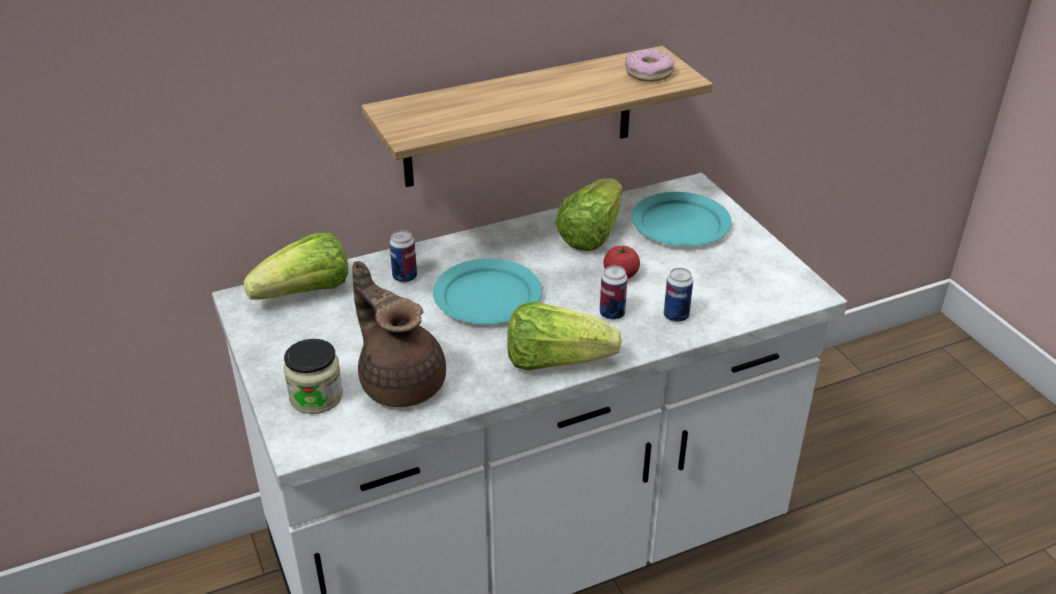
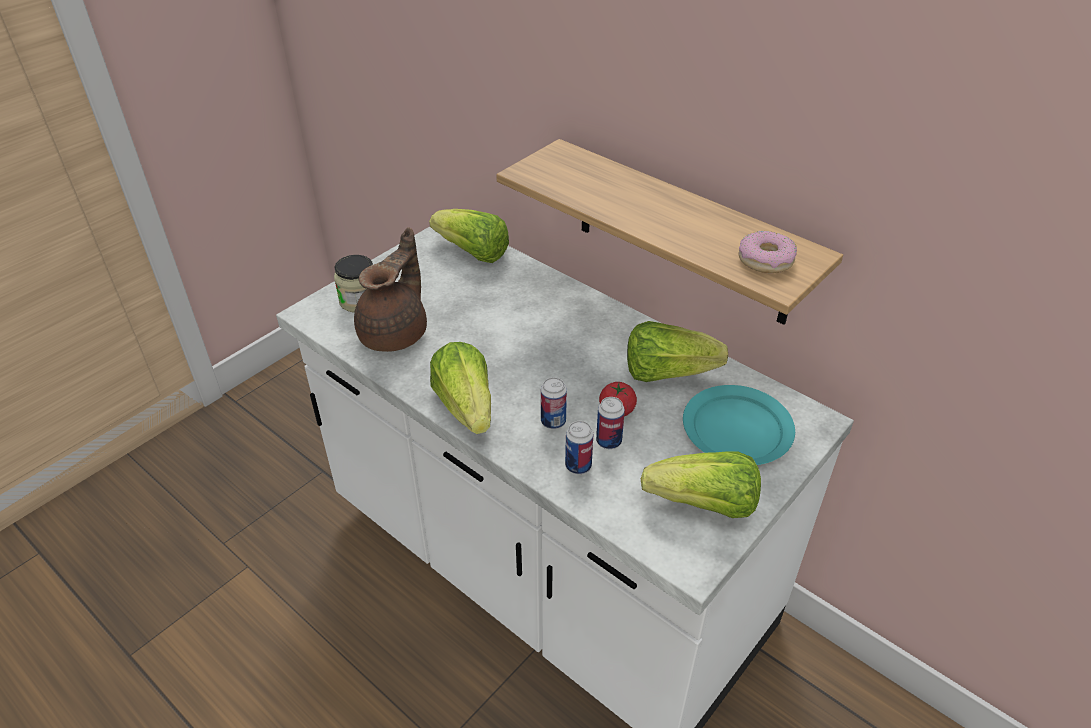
camera: 65 degrees right, 5 degrees up
can [389,230,417,283] -> can moved to [596,397,625,449]
turquoise plate [433,258,542,324] -> none
none -> lettuce [641,451,761,518]

